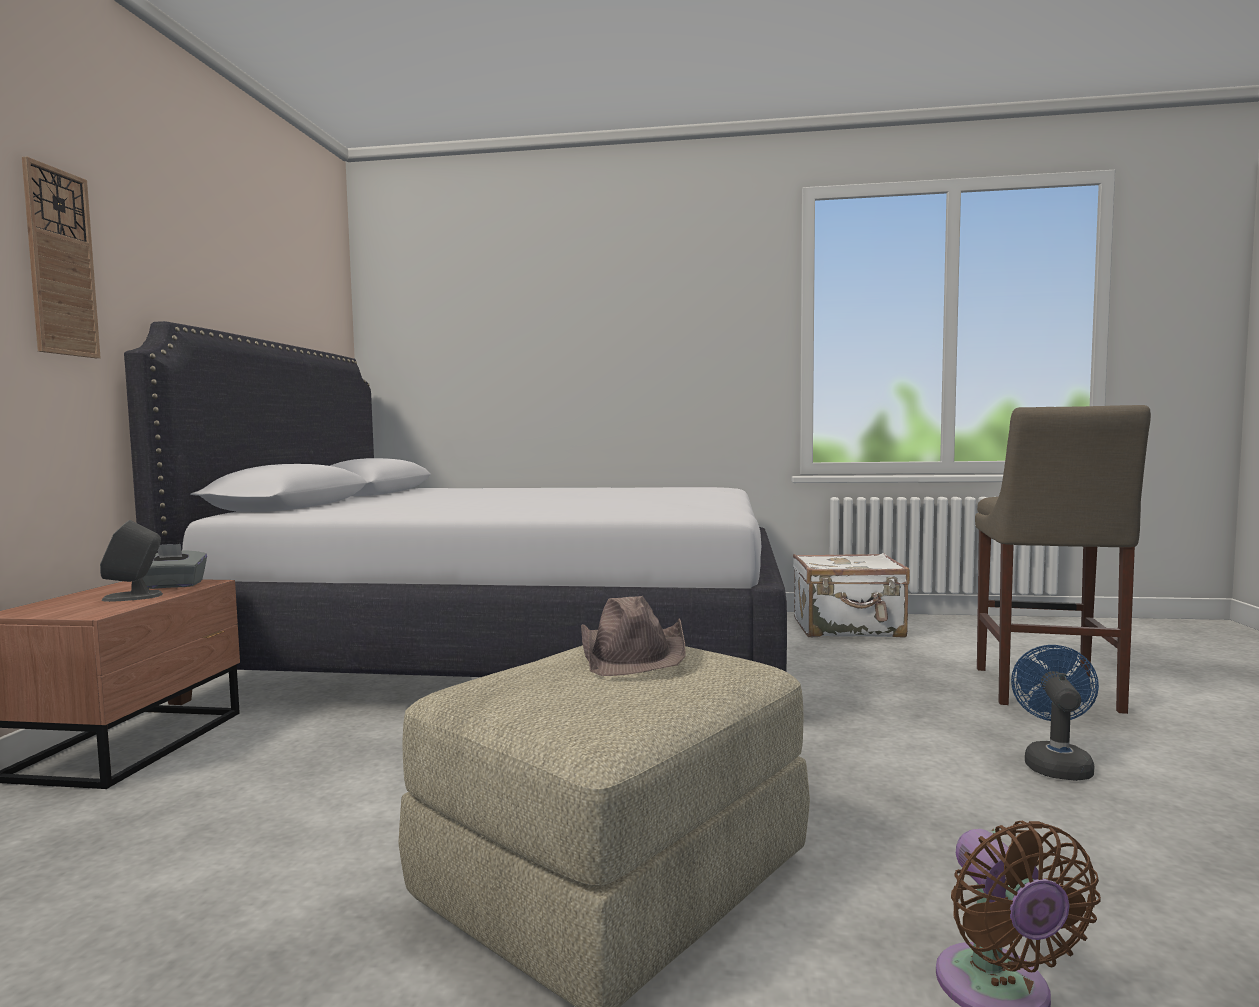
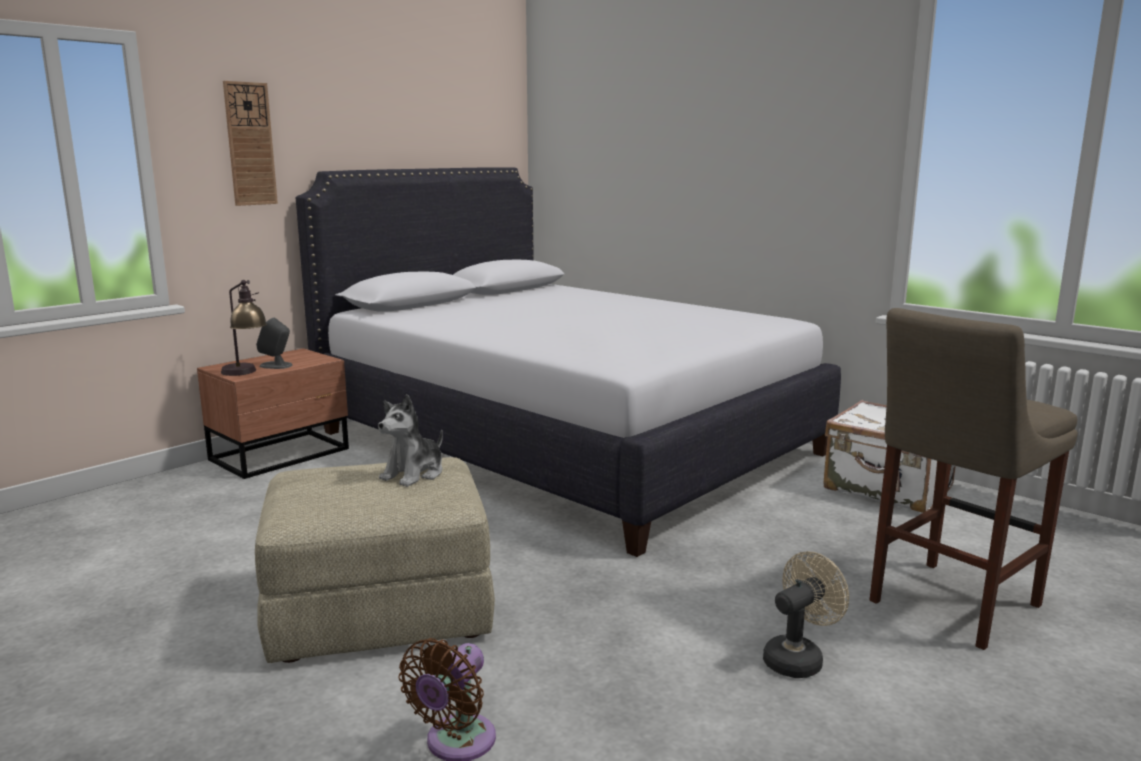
camera: 35 degrees right, 10 degrees up
grey tissue box [142,544,207,589] -> none
brown hat [581,596,686,676] -> plush toy [378,394,443,487]
blue fan [1011,645,1099,781] -> beige fan [763,551,849,678]
none -> table lamp [221,280,267,376]

